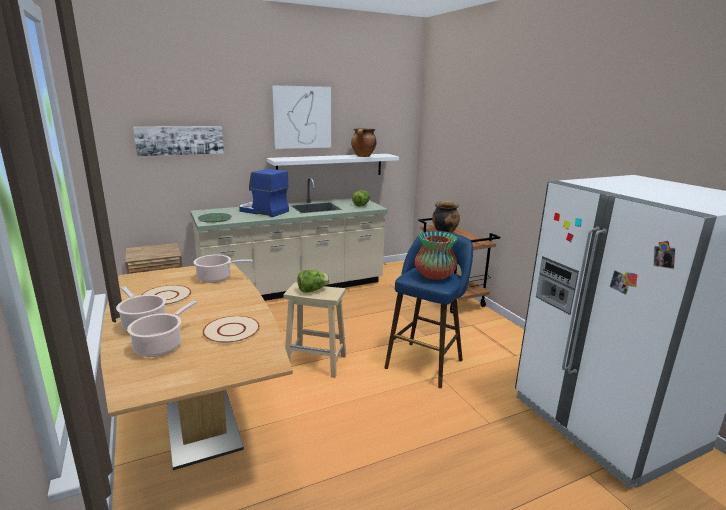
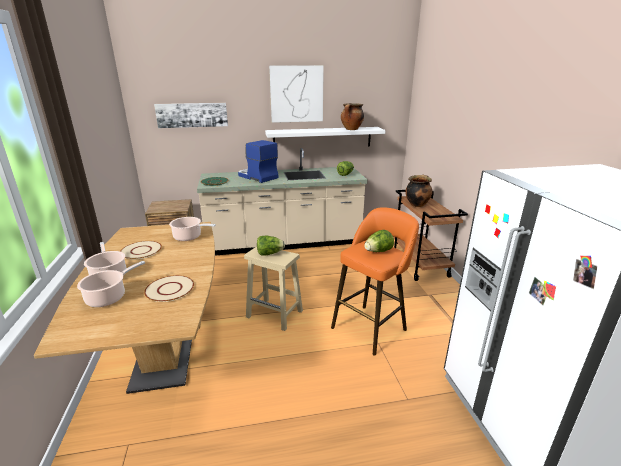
camera: 15 degrees right, 5 degrees up
blue stool [384,231,473,388] -> orange stool [331,207,419,356]
vase [414,231,458,280] -> lettuce [364,230,394,252]

